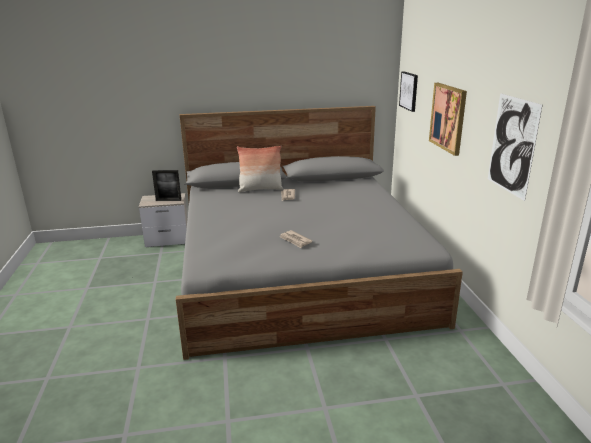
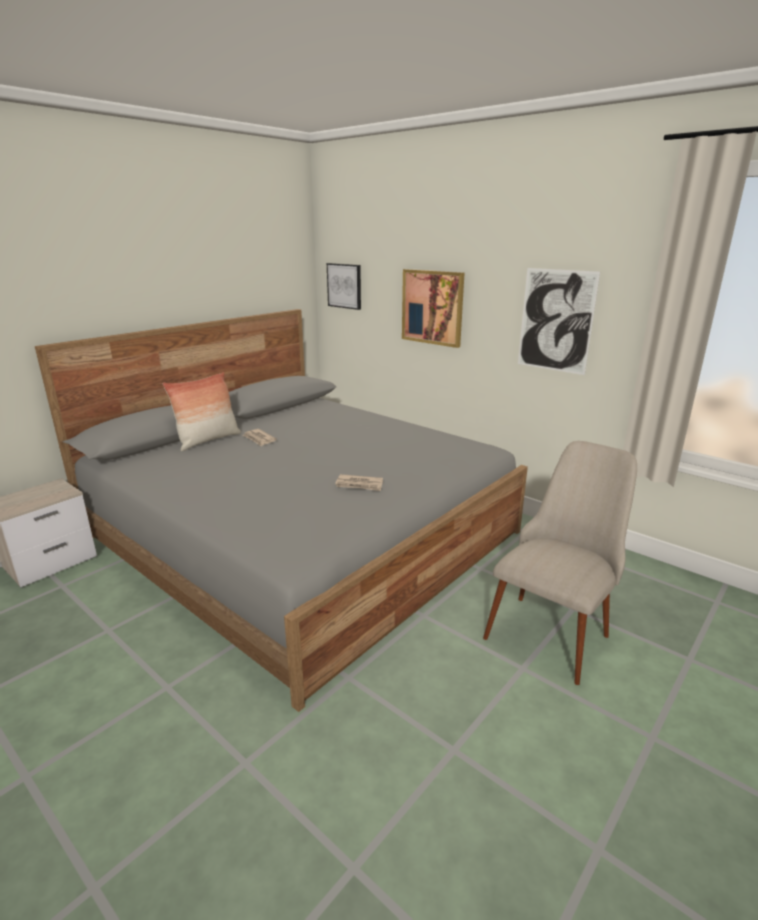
camera: 40 degrees left, 0 degrees up
picture frame [152,170,181,201] -> none
none -> beige chair [483,441,637,685]

